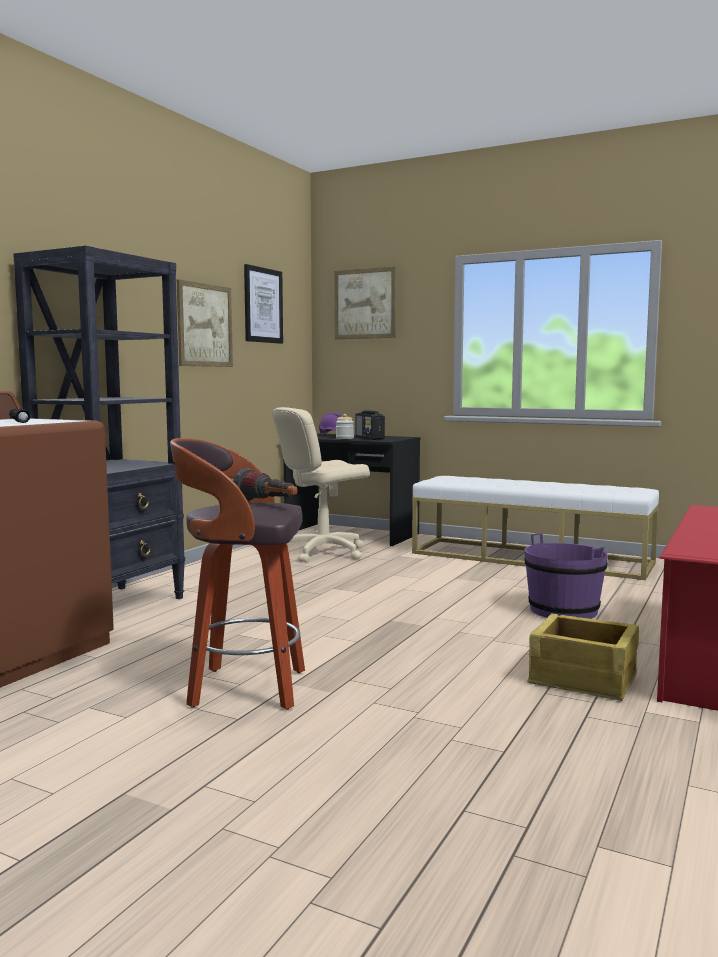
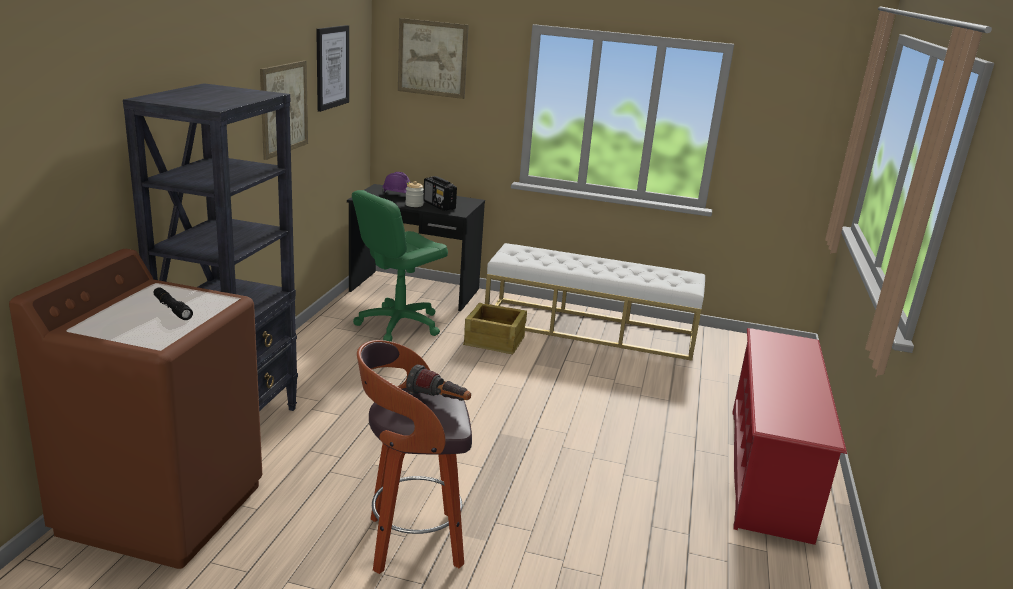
camera: 15 degrees left, 15 degrees up
beige office chair [272,407,370,562] -> green office chair [352,190,448,342]
purple bucket [524,533,608,619] -> none
crate [527,614,639,701] -> crate moved to [463,303,527,354]

